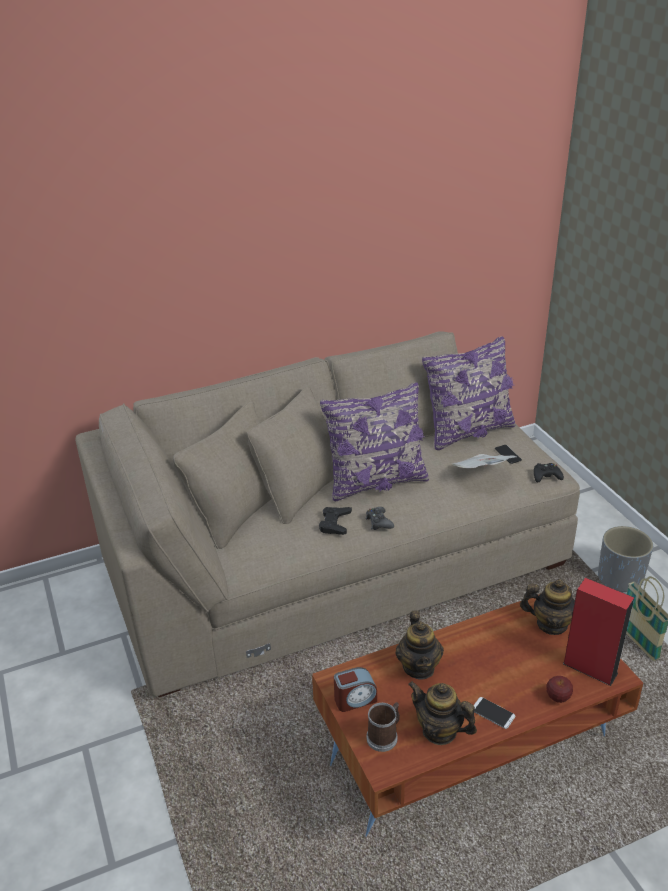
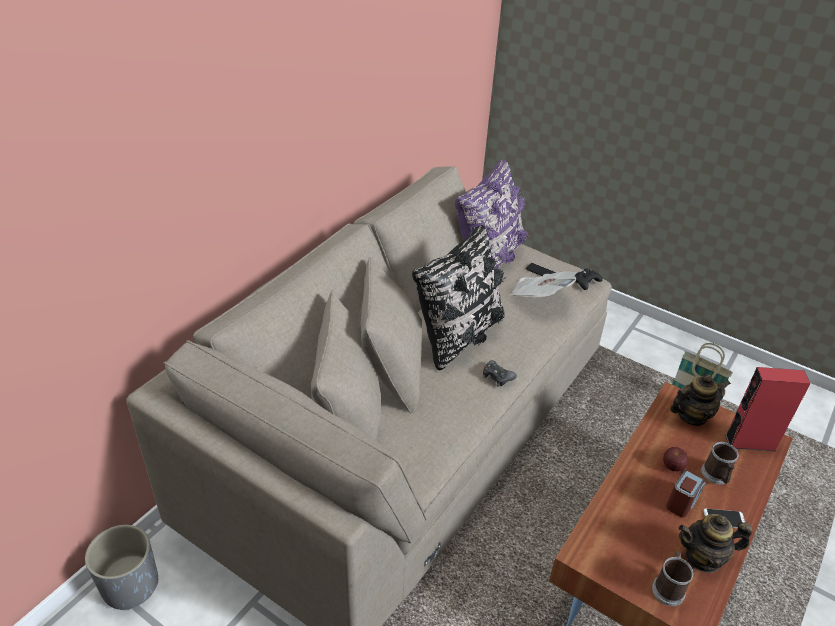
camera: 35 degrees left, 5 degrees up
black game controller [319,507,352,535] -> none
purple pillow [320,382,429,501] -> black pillow [412,225,506,370]
alarm clock [334,667,377,712] -> alarm clock moved to [666,470,705,517]
teapot [395,611,444,680] -> none
apple [547,676,573,703] -> apple moved to [663,447,688,471]
grey planter [598,526,653,592] -> grey planter moved to [85,525,158,610]
none -> mug [701,442,739,484]

